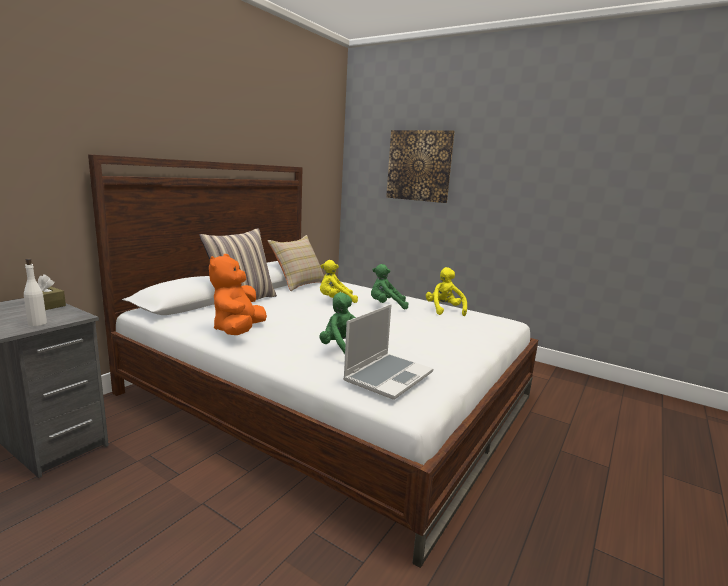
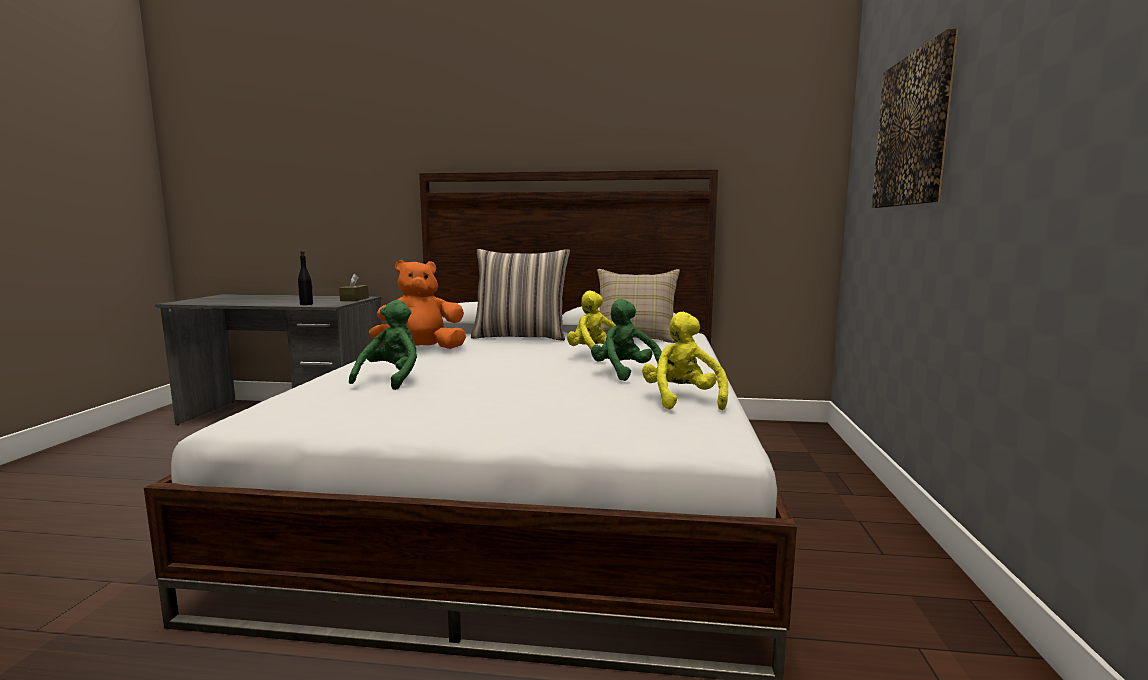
camera: 65 degrees right, 5 degrees down
white bottle [24,258,47,326] -> black bottle [298,251,313,305]
laptop [343,304,433,400] -> none
yellow plush toy [426,267,467,316] -> yellow plush toy turned 60 degrees counterclockwise [642,312,728,410]

